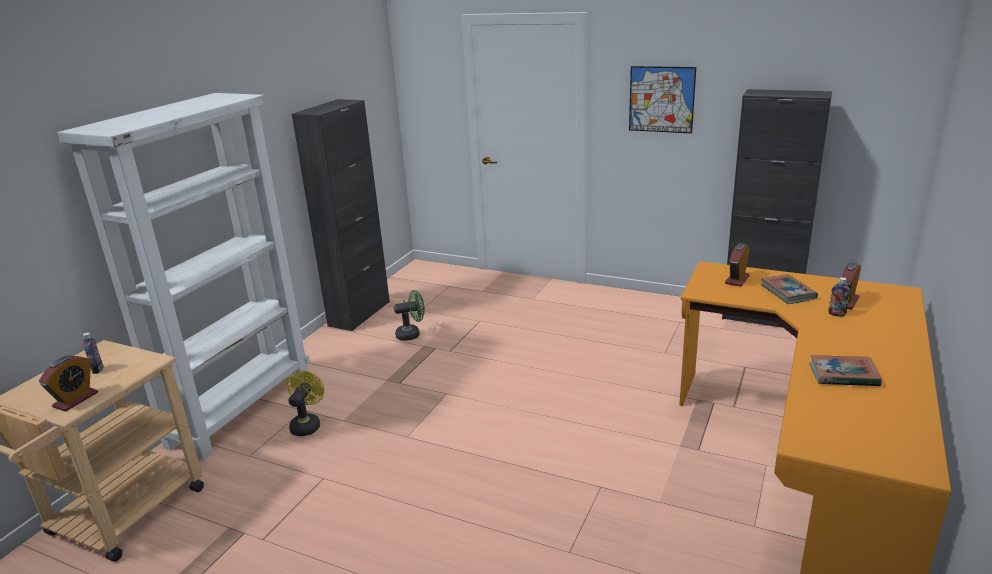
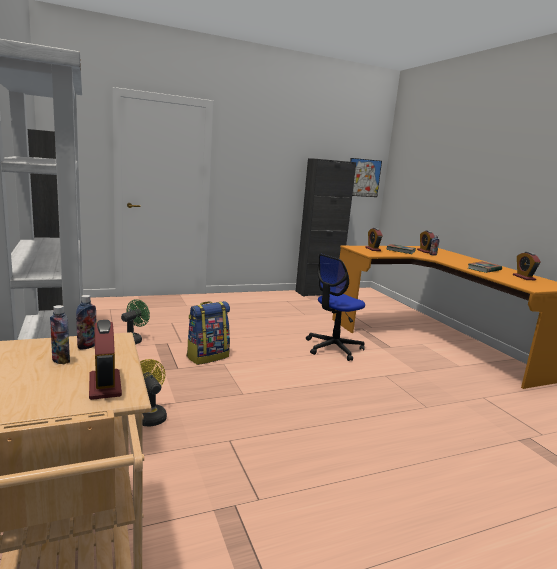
camera: 50 degrees left, 10 degrees down
picture [629,66,696,133] -> picture moved to [350,158,382,197]
none -> bottle [76,295,96,350]
none -> backpack [187,301,230,365]
none -> office chair [306,254,365,361]
none -> alarm clock [513,252,541,280]

